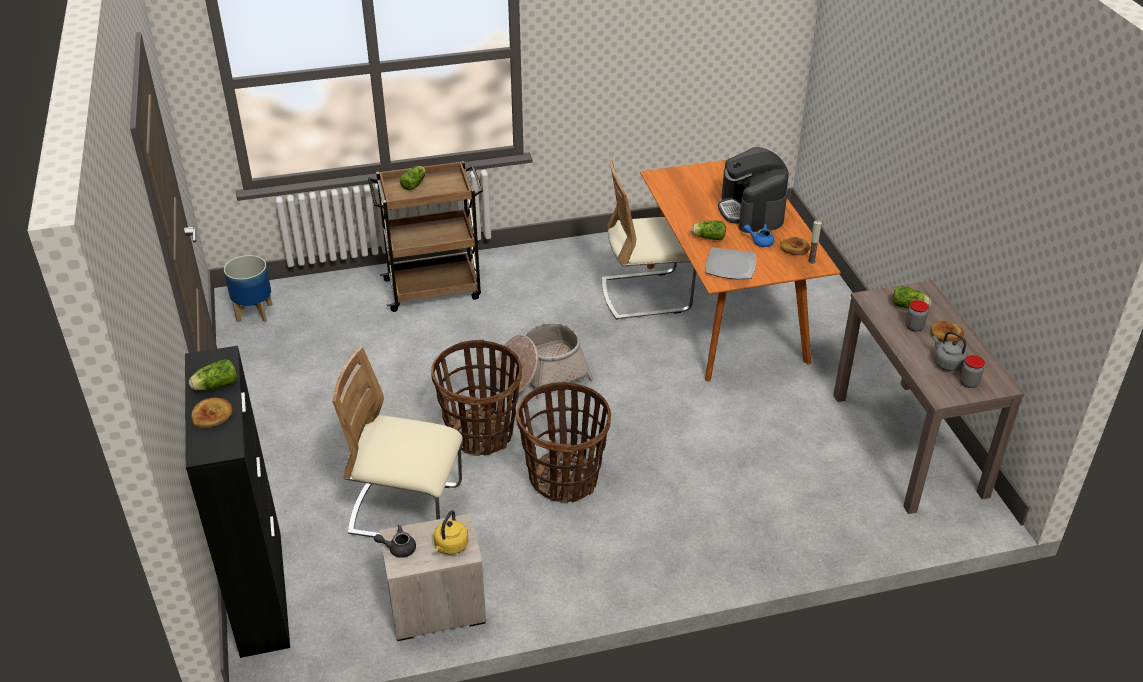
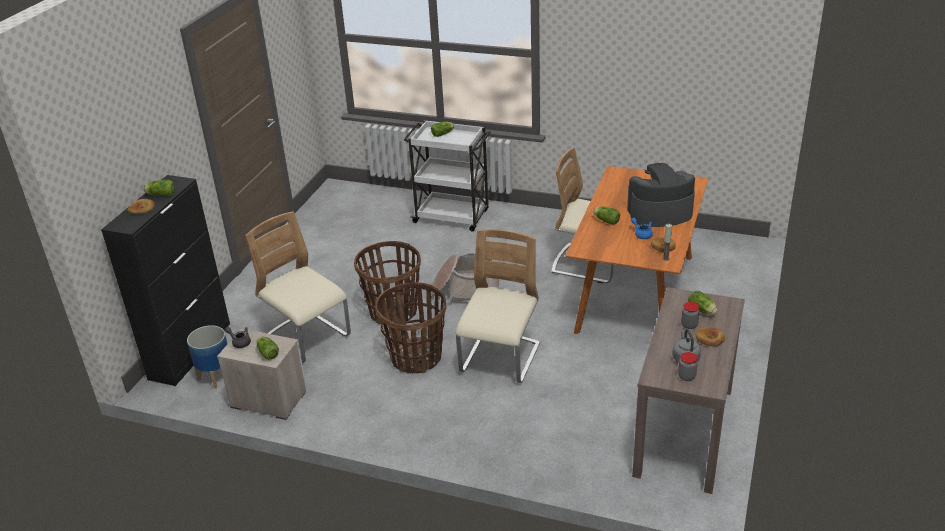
camera: 35 degrees right, 5 degrees down
planter [224,255,272,322] -> planter moved to [187,325,227,389]
brown cart [368,161,483,312] -> white cart [404,120,491,231]
yellow kettle [434,510,469,555] -> lettuce [257,337,279,360]
plate [706,247,756,279] -> none
coffee machine [718,147,789,233] -> coffee machine turned 60 degrees clockwise [627,163,695,227]
none -> beige chair [456,229,540,383]

